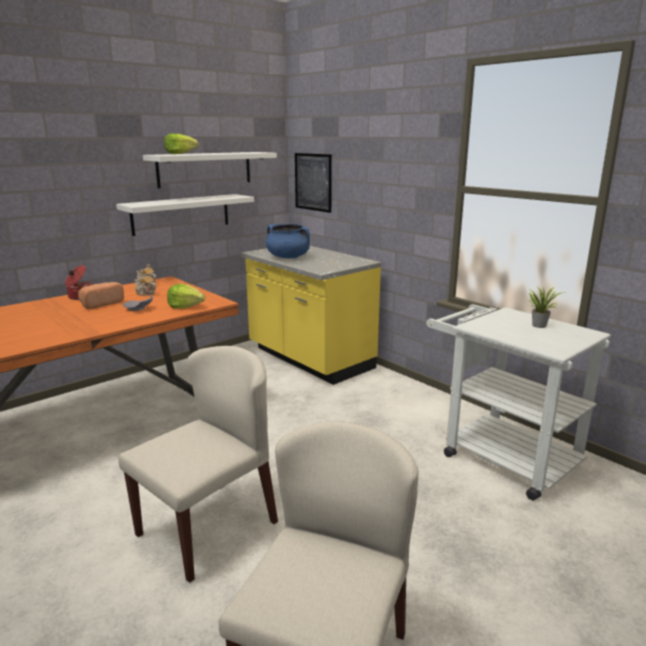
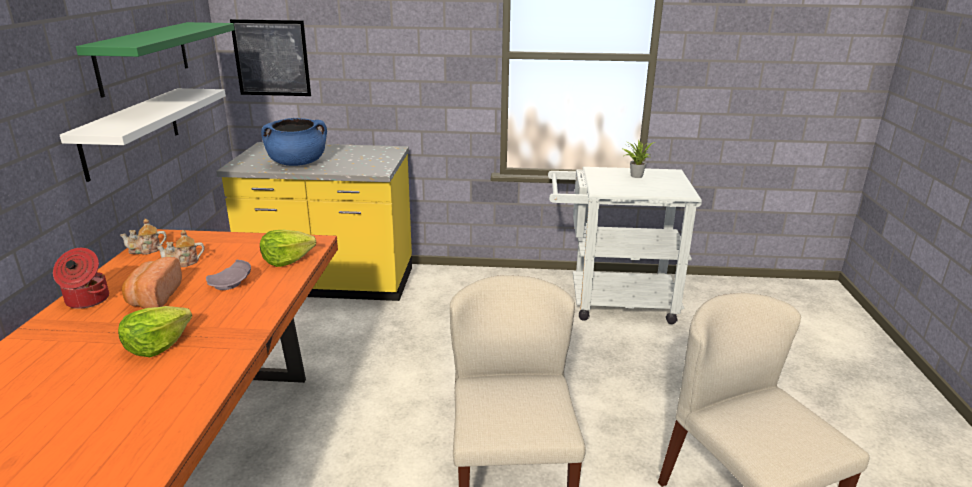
camera: 45 degrees left, 5 degrees up
white shelf [143,152,277,188] -> green shelf [76,22,234,98]
lettuce [164,133,199,154] -> lettuce moved to [118,306,192,357]

